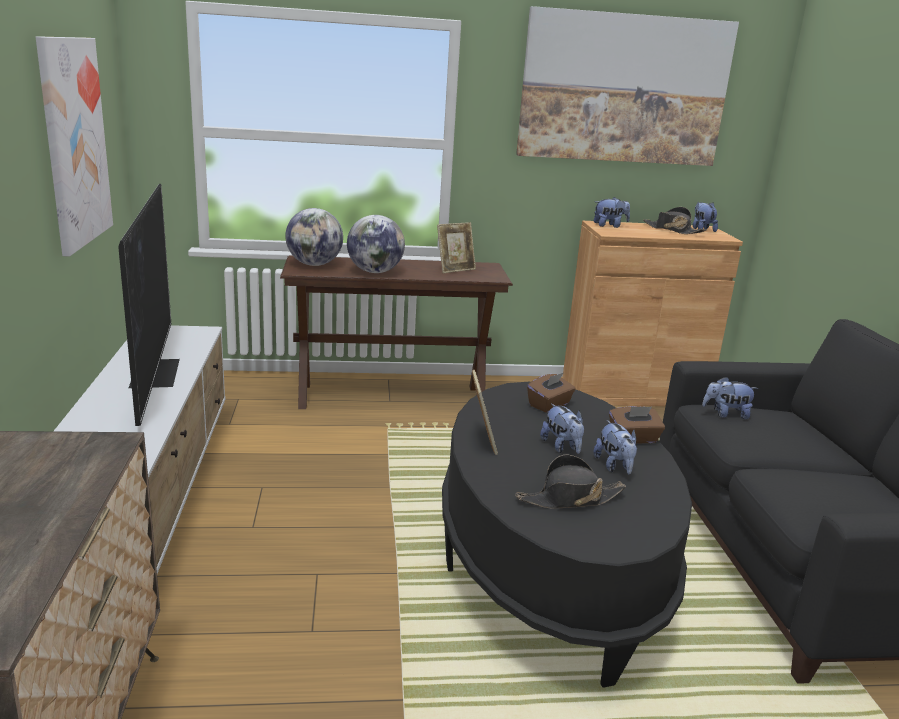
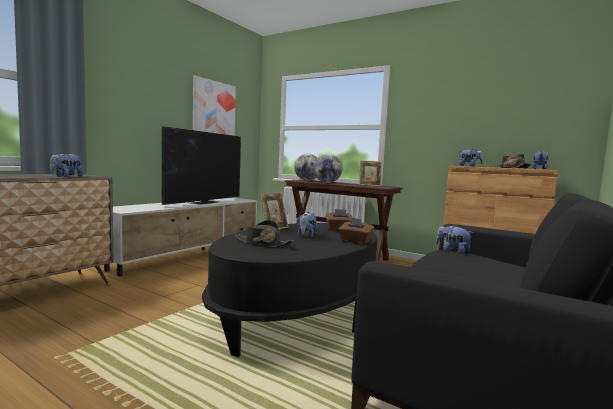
camera: 40 degrees right, 15 degrees down
picture [516,6,739,166] -> none
plush toy [593,420,637,474] -> plush toy moved to [50,153,83,177]

